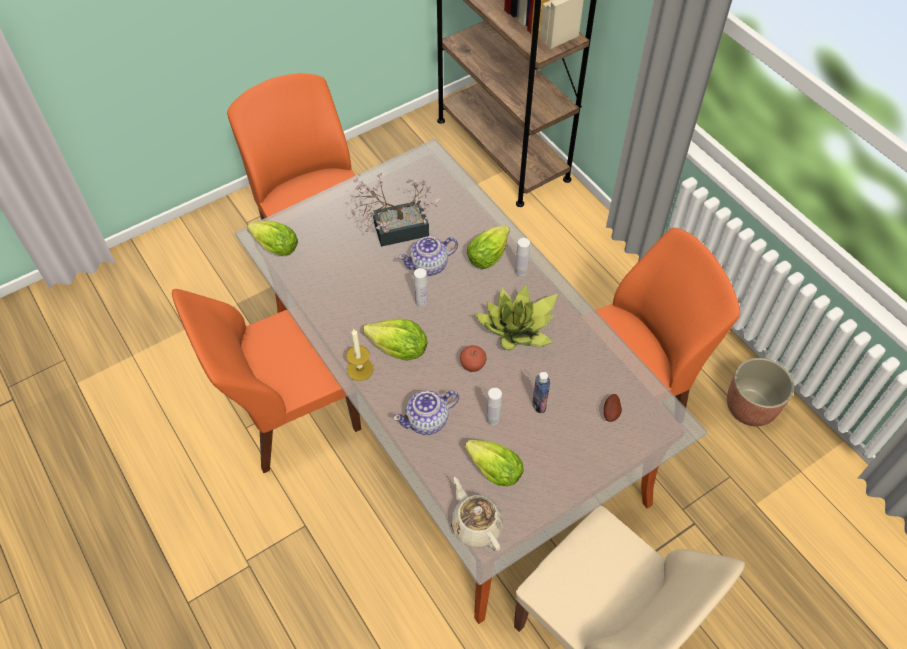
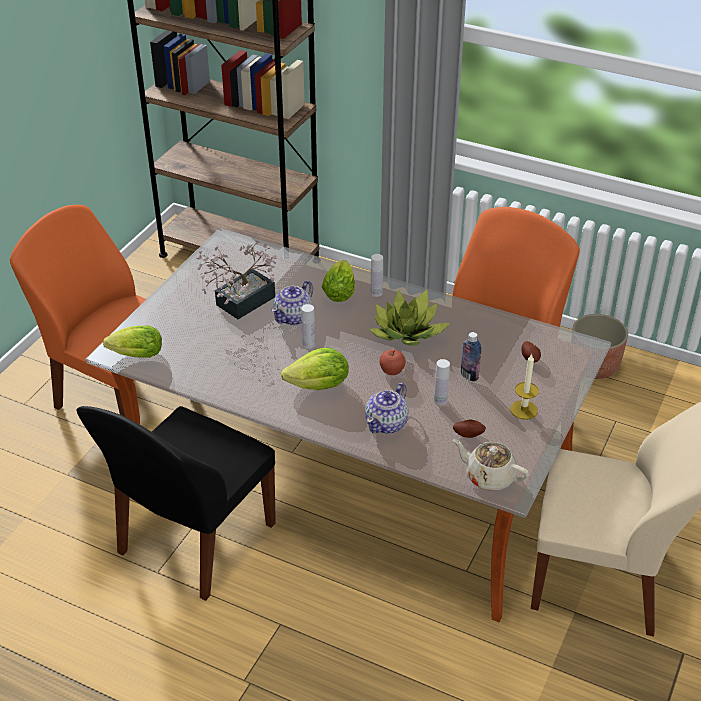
camera: 30 degrees left, 15 degrees down
orange chair [172,289,361,473] -> black chair [77,406,276,601]
candle [346,328,374,381] -> candle moved to [510,354,539,420]
lettuce [464,440,523,486] -> potato [453,419,486,438]

